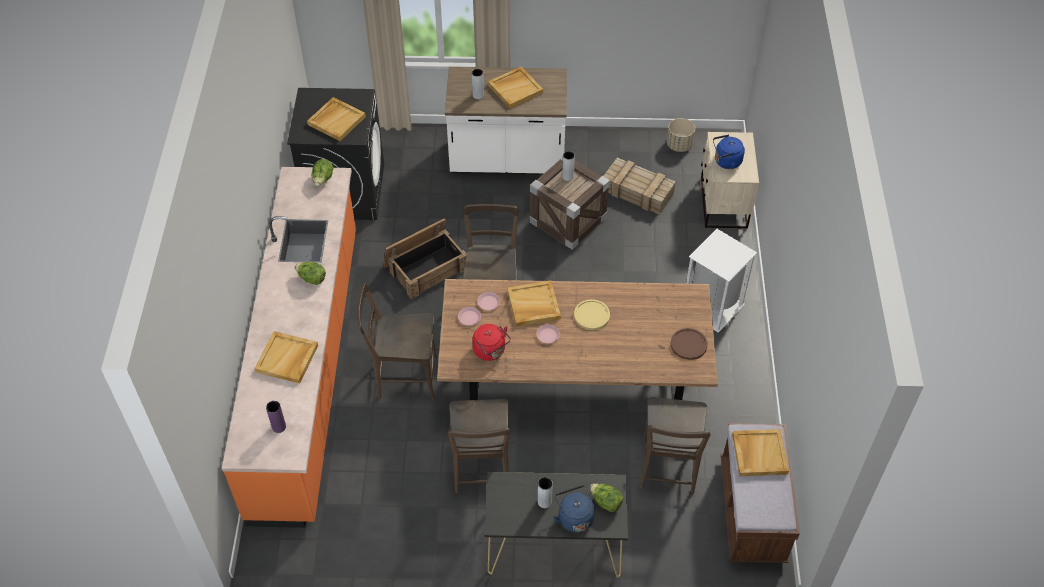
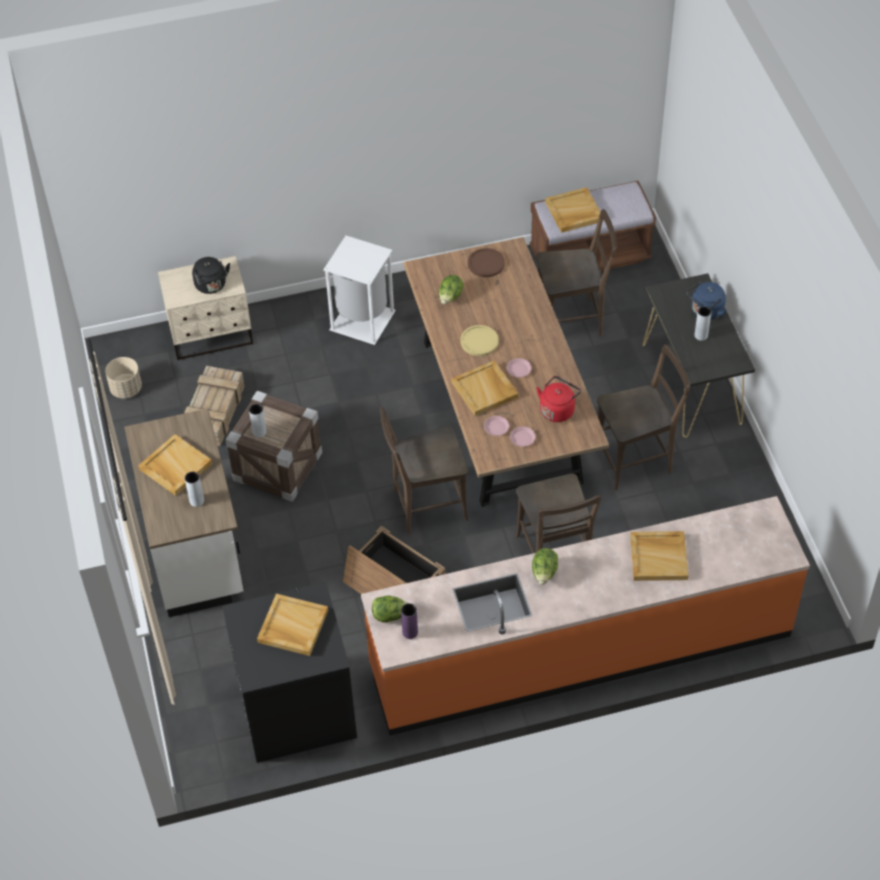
camera: 105 degrees left, 0 degrees up
purple vase [266,401,286,433] -> purple vase moved to [401,603,418,639]
lettuce [590,484,623,512] -> lettuce moved to [439,275,464,304]
blue kettle [713,135,745,169] -> black kettle [192,257,230,294]

